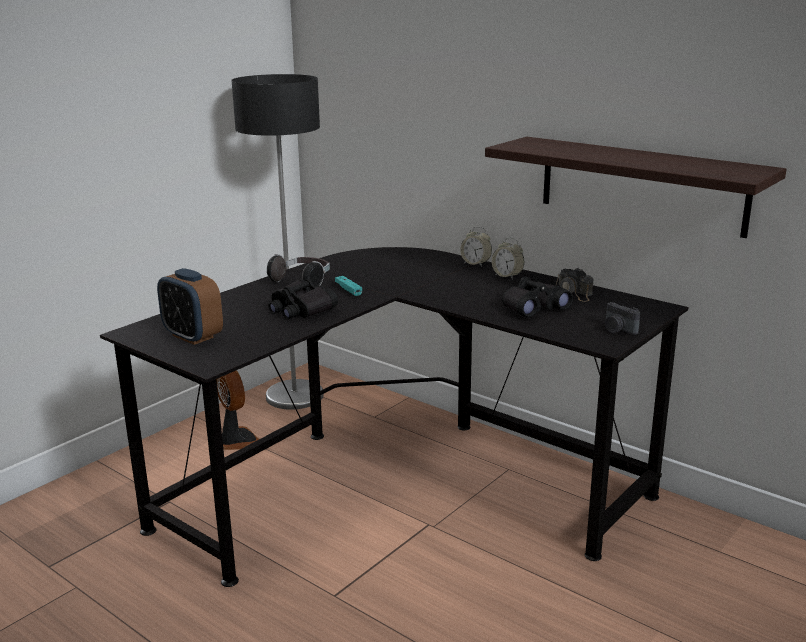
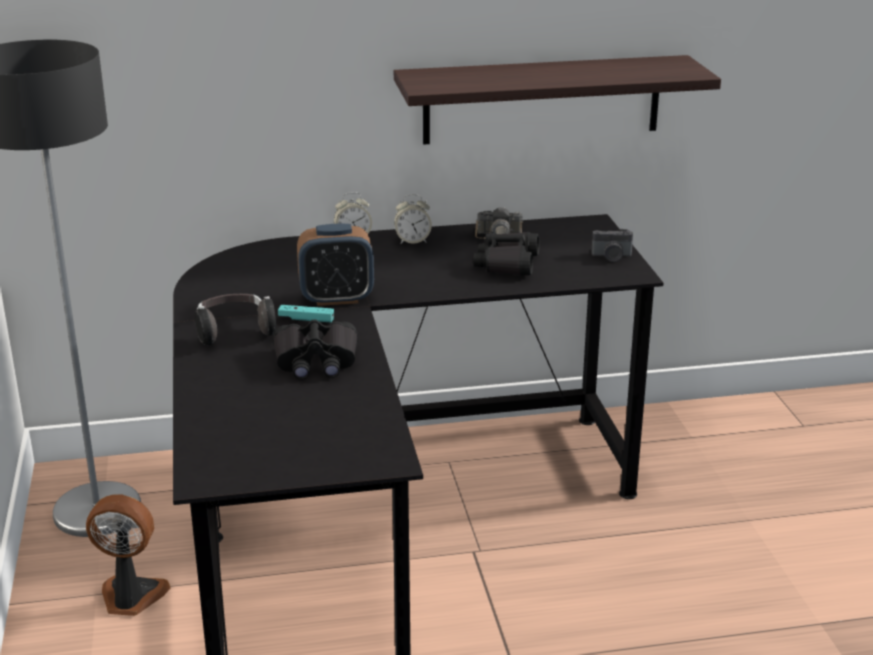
camera: 50 degrees left, 5 degrees up
alarm clock [157,268,223,345] -> alarm clock moved to [297,224,374,306]

